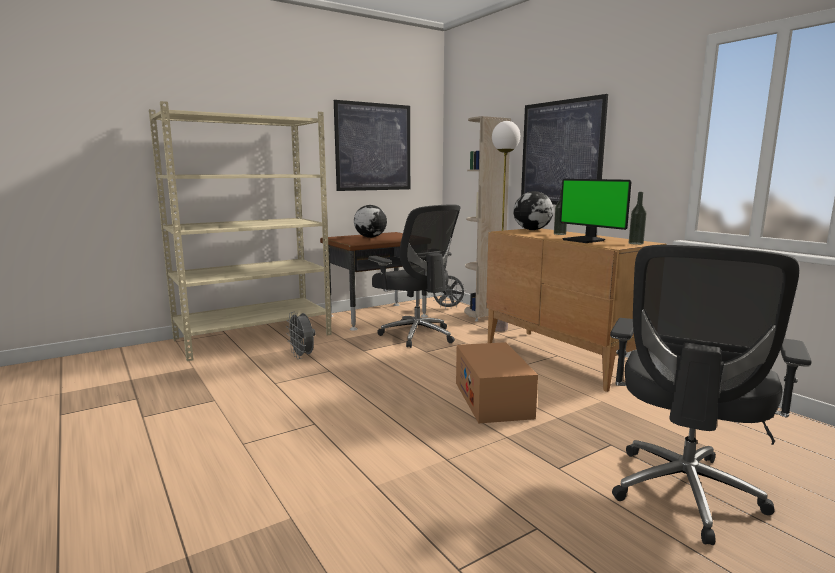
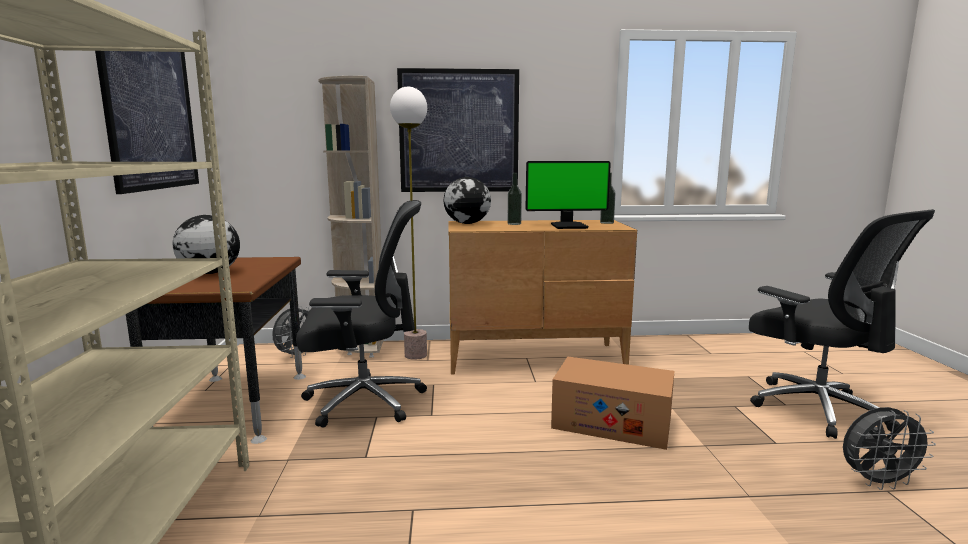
camera: 60 degrees left, 0 degrees up
grey fan [286,312,316,359] -> grey fan moved to [843,407,936,490]

